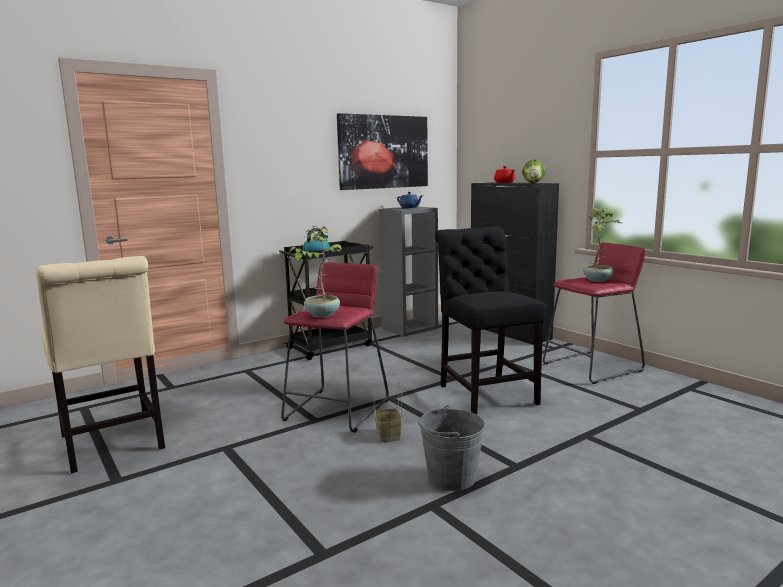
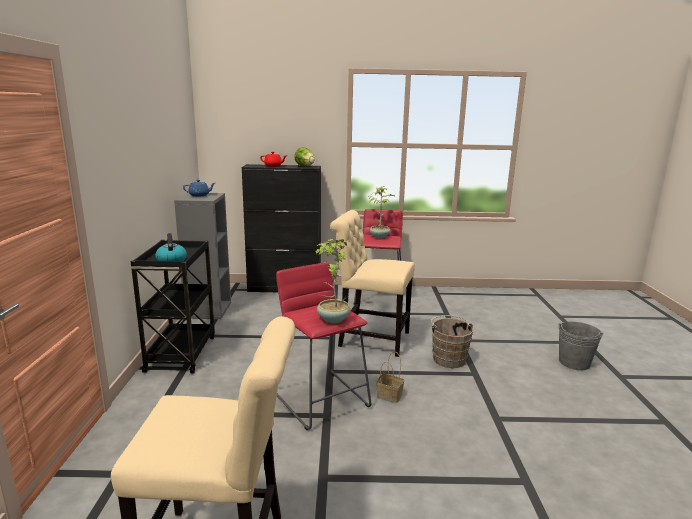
camera: 55 degrees left, 5 degrees up
picture [337,113,428,190] -> none
grey bucket [418,406,485,491] -> grey bucket moved to [559,321,604,370]
black chair [435,227,546,415] -> beige chair [330,210,415,357]
none -> brown bucket [430,315,474,368]

